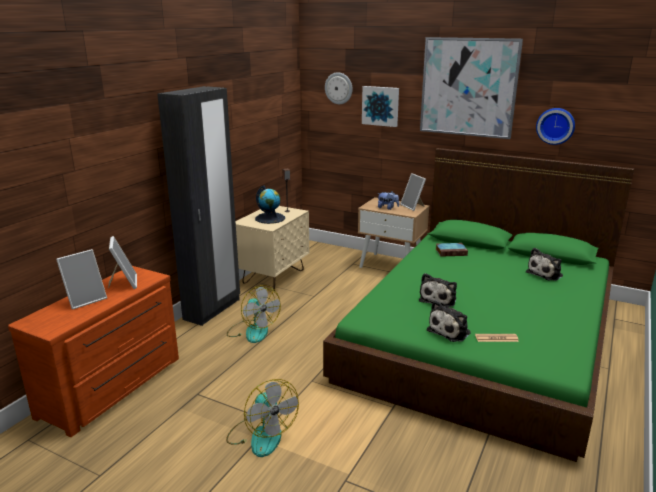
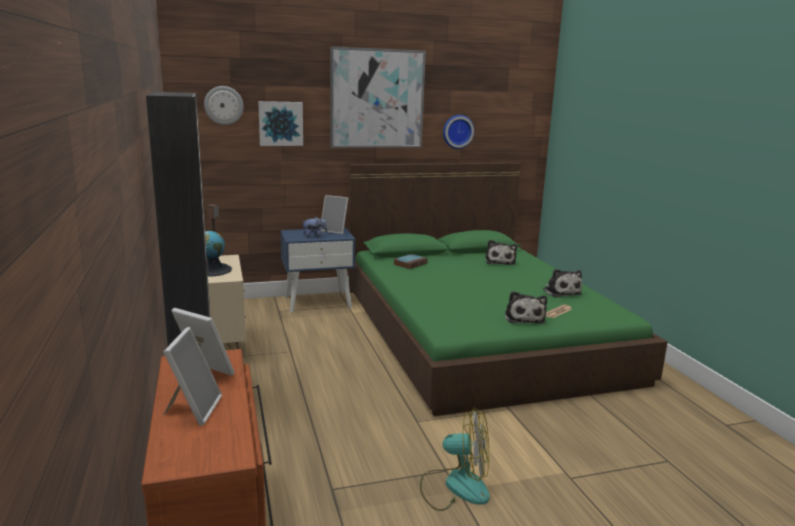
camera: 45 degrees left, 5 degrees down
fan [227,285,281,343] -> none
beige nightstand [358,197,430,268] -> blue nightstand [280,228,355,312]
plush toy [419,273,457,308] -> plush toy moved to [543,269,582,297]

